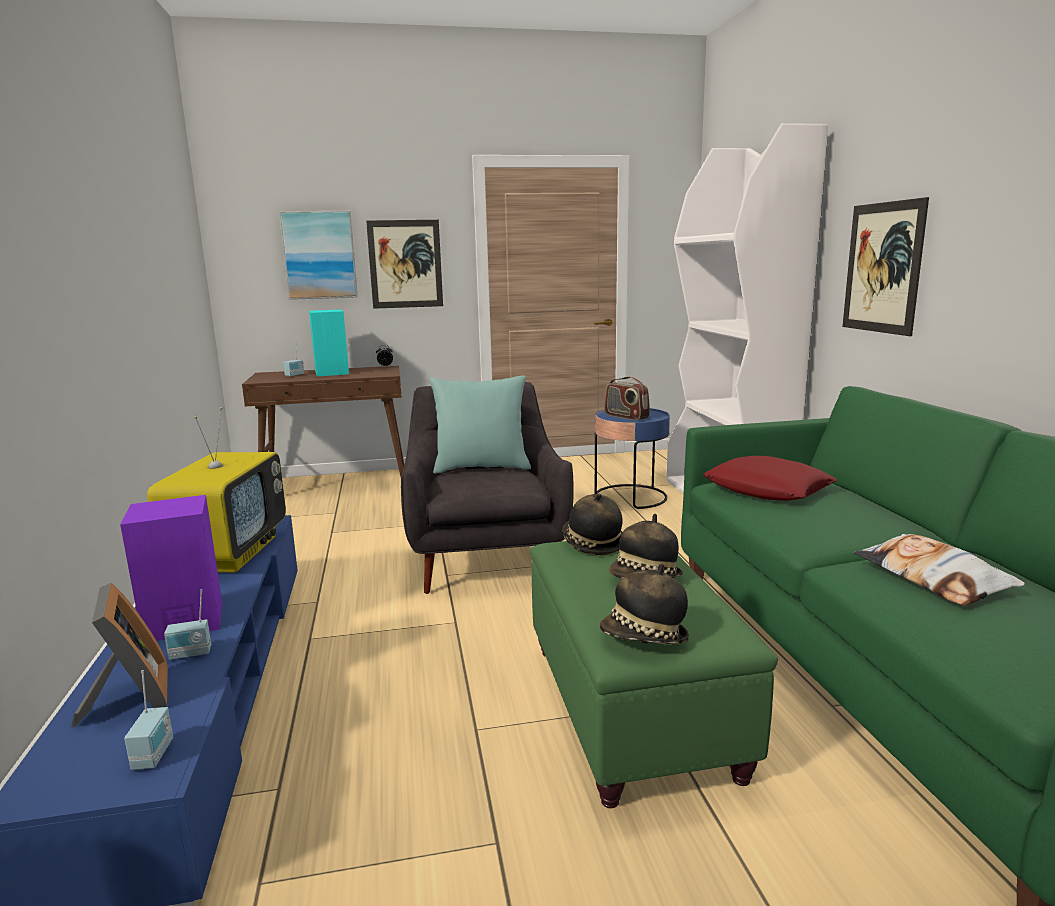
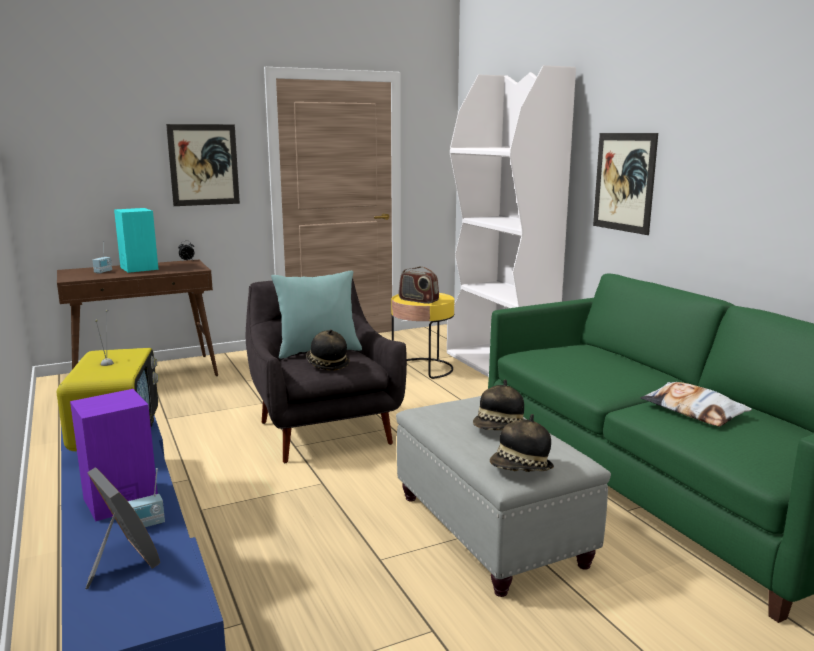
camera: 15 degrees left, 0 degrees up
radio [124,670,173,770] -> none
picture [279,211,358,300] -> none
green ottoman [530,541,778,808] -> grey ottoman [396,396,611,597]
hat [562,494,623,555] -> hat moved to [306,329,350,370]
blue side table [595,408,670,509] -> yellow side table [391,293,454,379]
red pillow [703,456,837,501] -> none

